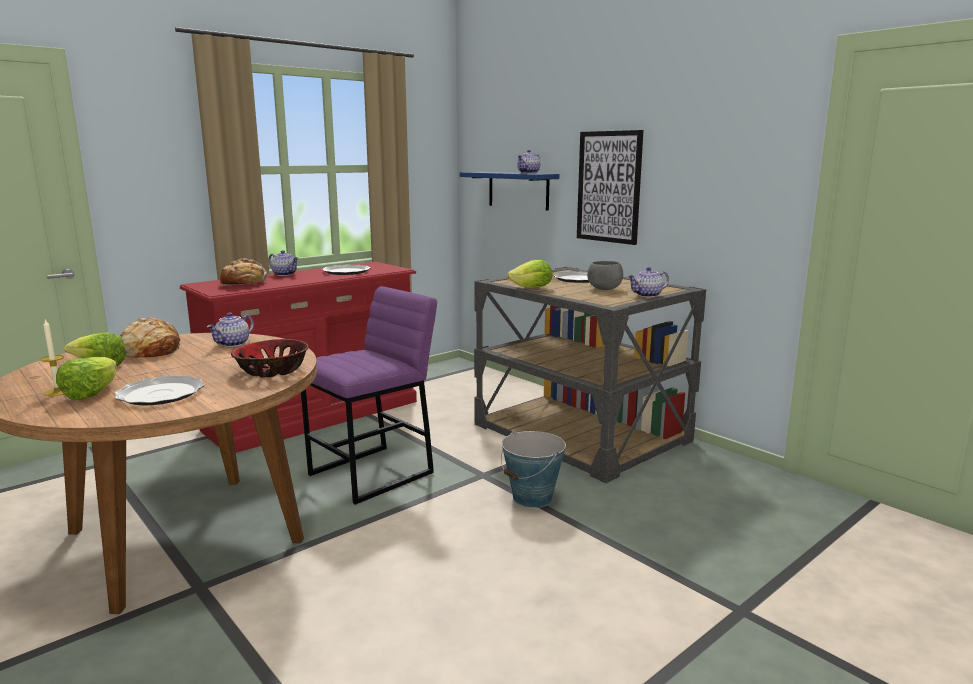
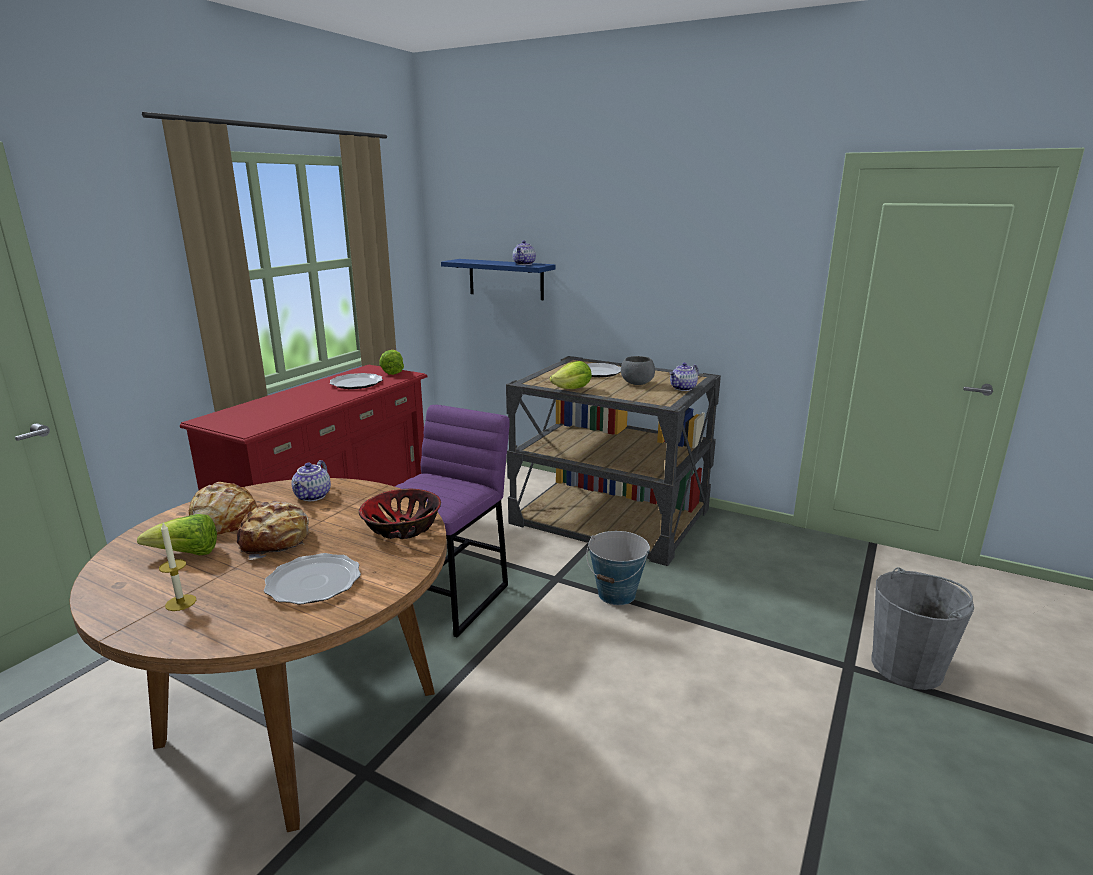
camera: 20 degrees left, 5 degrees up
lettuce [56,357,117,400] -> lettuce moved to [379,350,404,375]
bread [220,258,268,286] -> bread moved to [237,501,310,560]
teapot [269,250,298,276] -> none
picture [577,130,643,245] -> none
none -> grey bucket [871,567,974,690]

